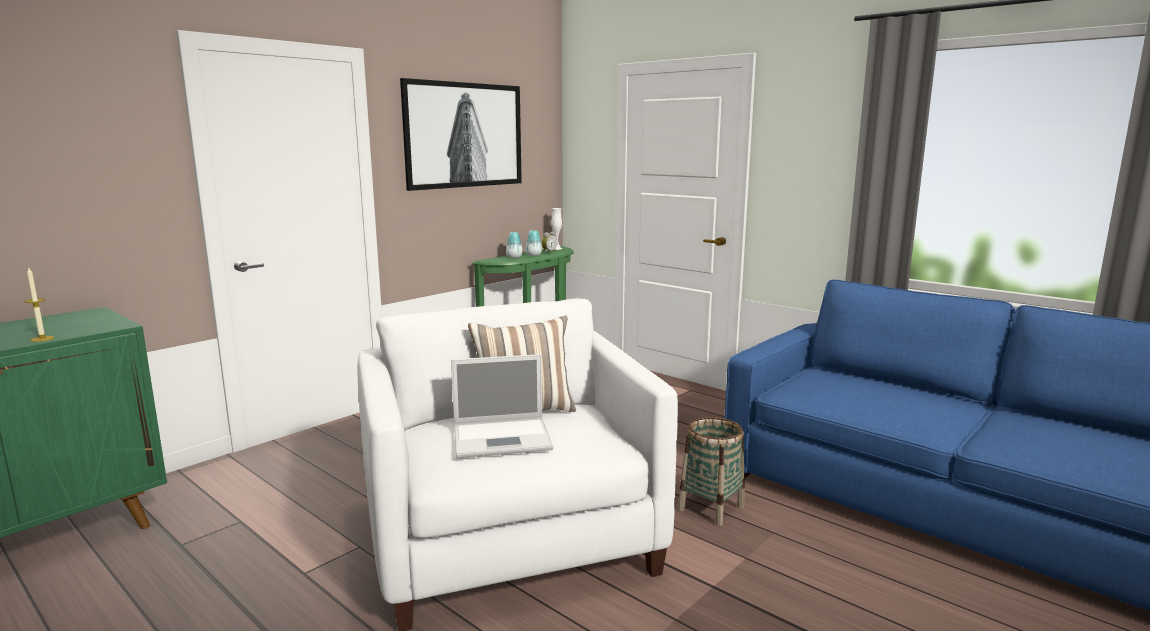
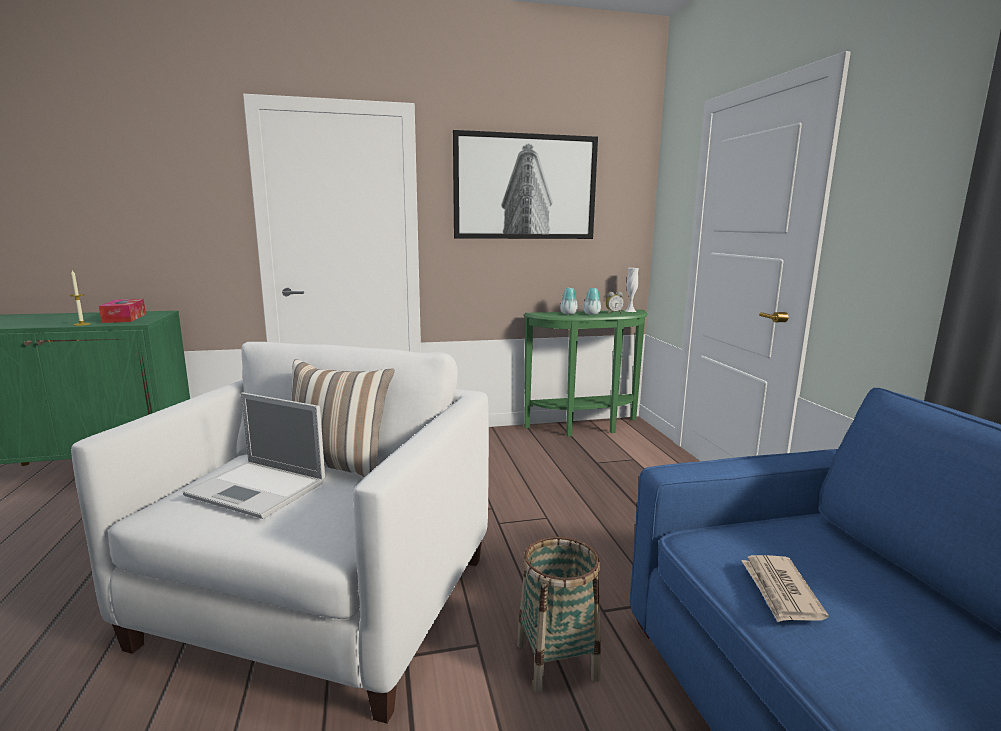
camera: 35 degrees right, 0 degrees up
none -> tissue box [99,299,146,323]
none -> newspaper [741,555,829,622]

